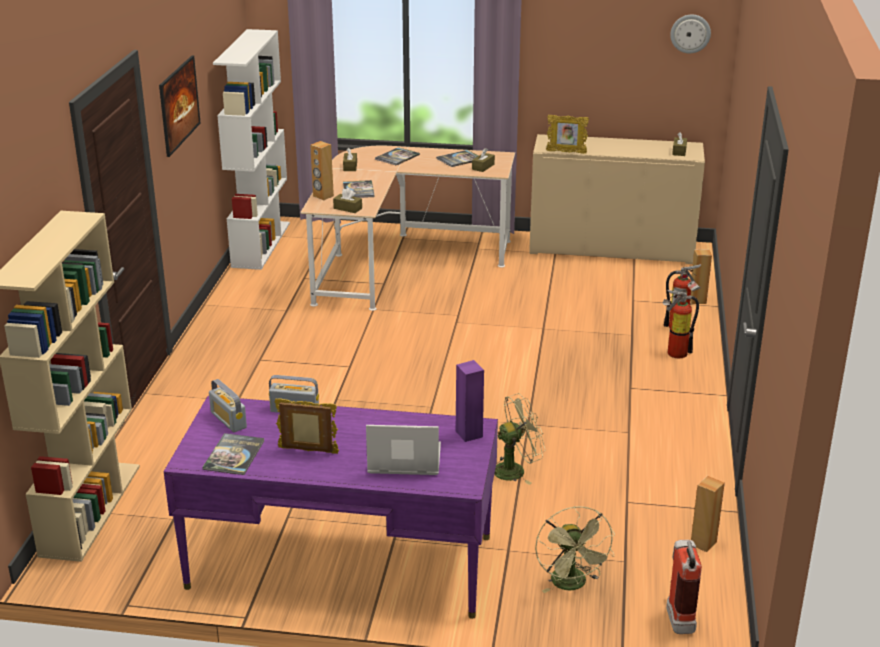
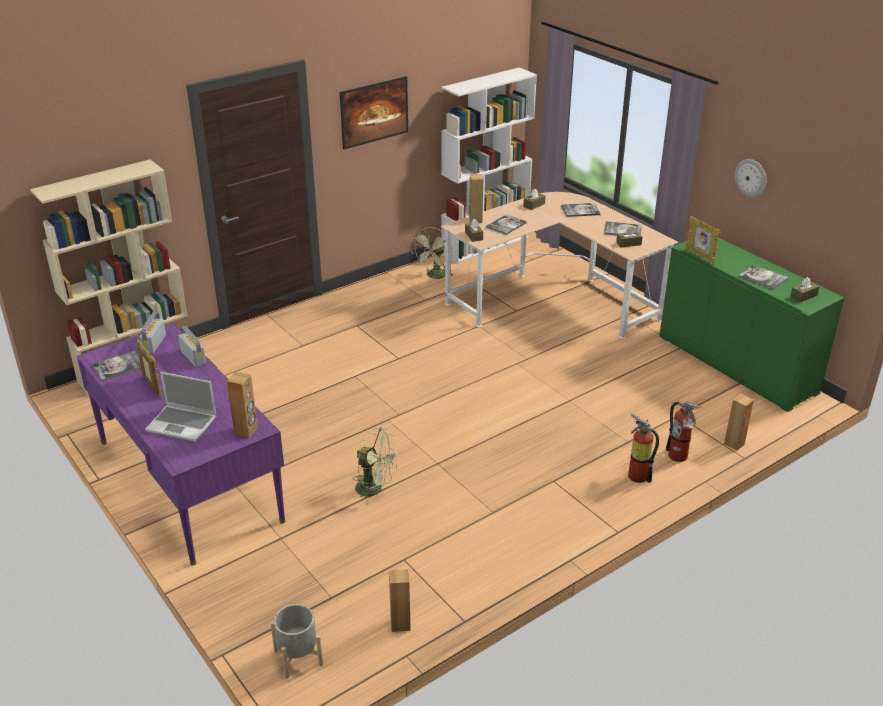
camera: 45 degrees right, 5 degrees up
laptop [366,425,441,475] -> laptop turned 150 degrees clockwise [145,372,217,442]
purple speaker [456,360,484,442] -> brown speaker [227,372,258,438]
beige cabinet [529,134,705,264] -> green cabinet [659,238,845,412]
green fan [535,506,615,593] -> green fan moved to [412,227,453,279]
fire extinguisher [666,540,702,634] -> grey planter [270,604,323,679]
wall clock [670,14,711,53] -> wall clock moved to [735,159,767,197]
none -> book [738,265,789,289]

